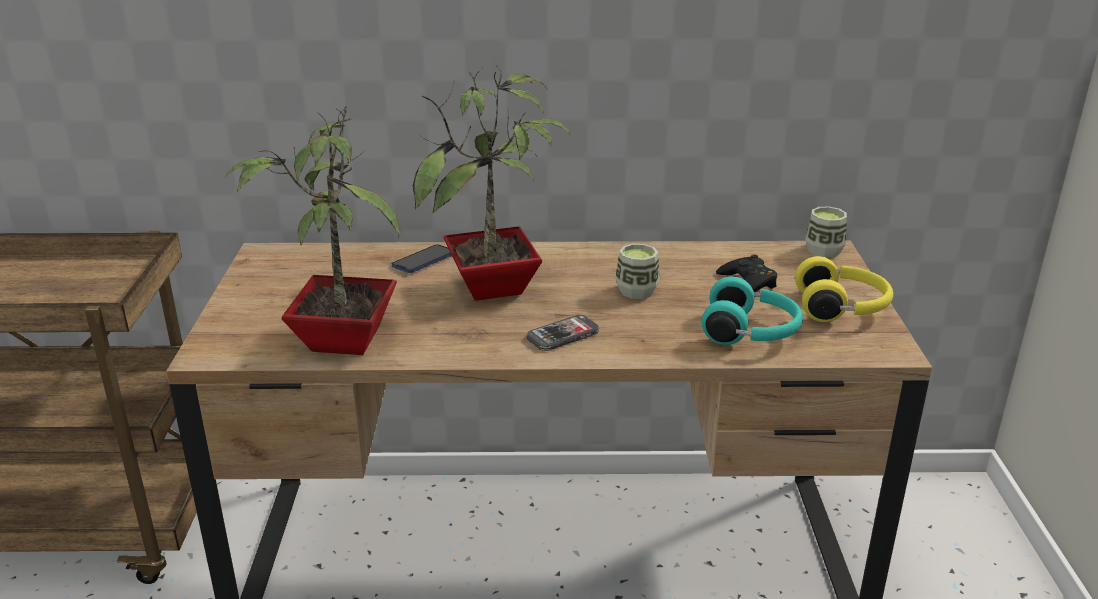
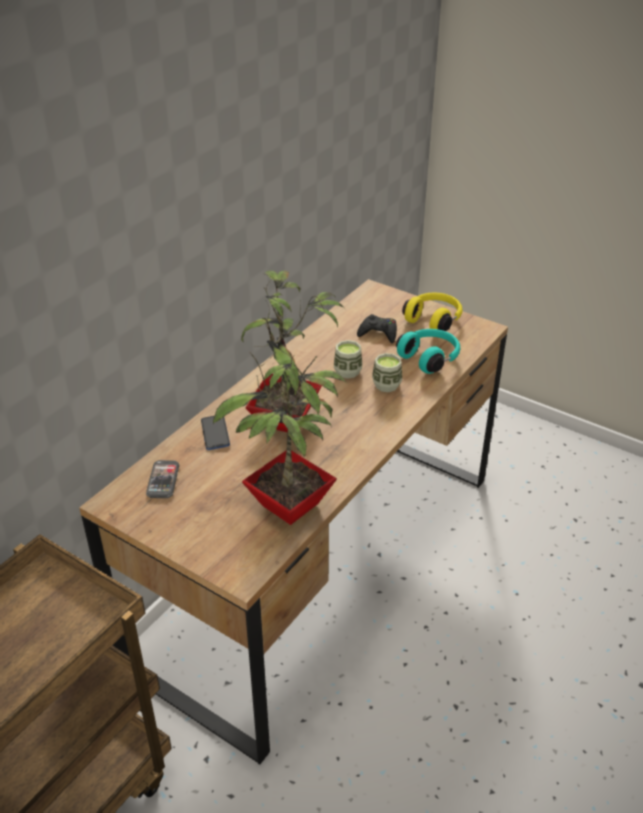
camera: 55 degrees left, 10 degrees up
phone [526,315,599,351] -> phone moved to [146,460,179,498]
cup [805,207,847,257] -> cup moved to [372,353,402,392]

